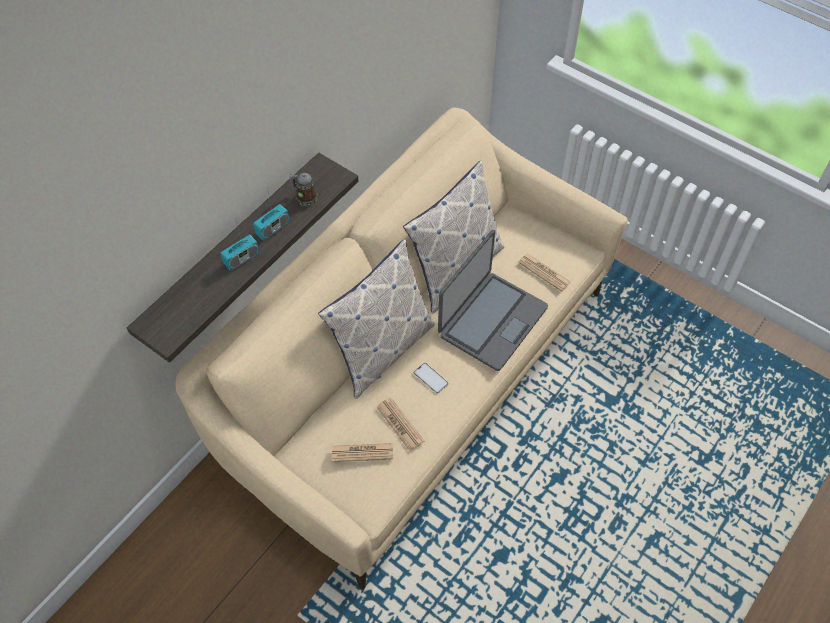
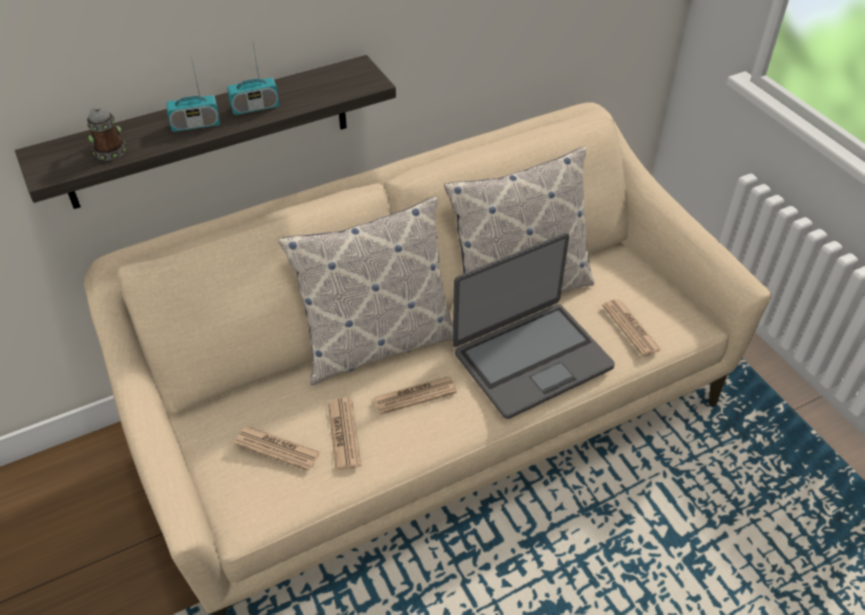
camera: 25 degrees right, 10 degrees down
mug [289,173,318,206] -> mug moved to [87,108,126,160]
phone [414,363,448,394] -> newspaper [373,376,457,414]

